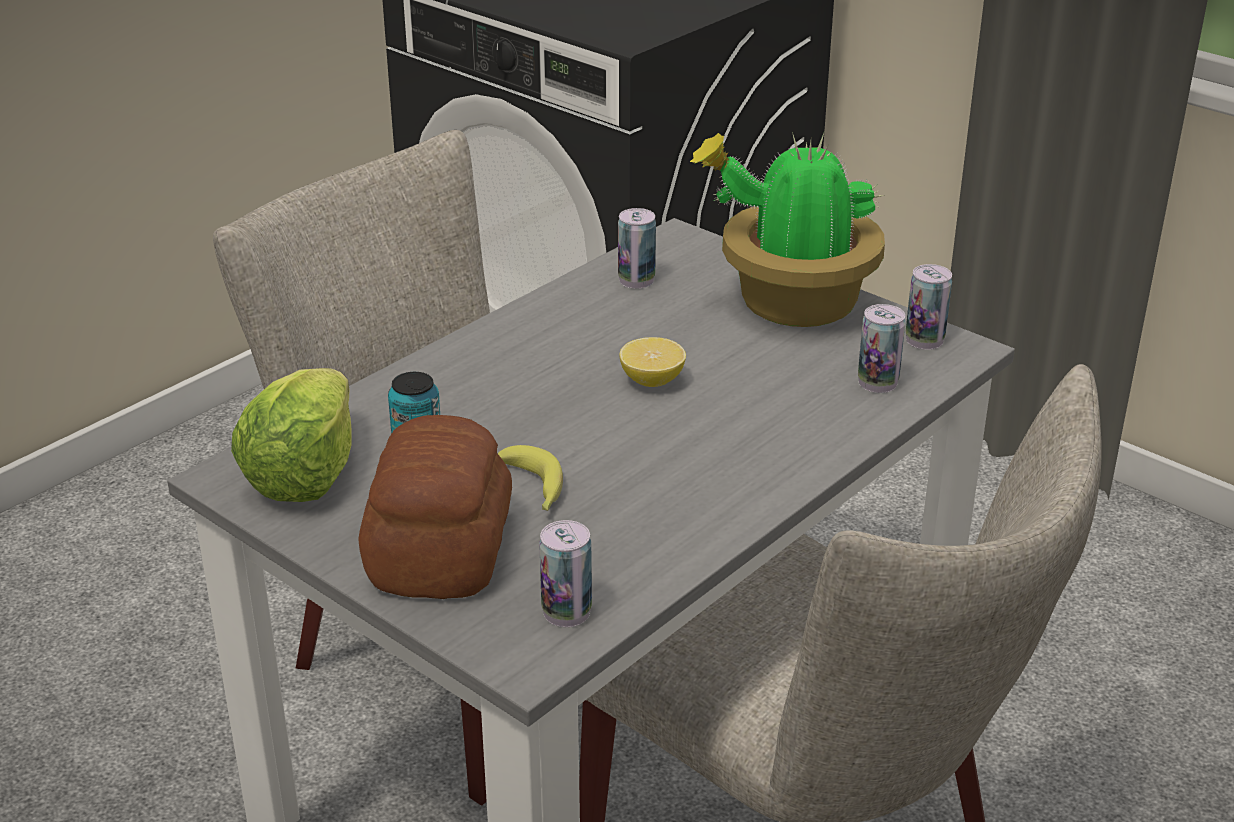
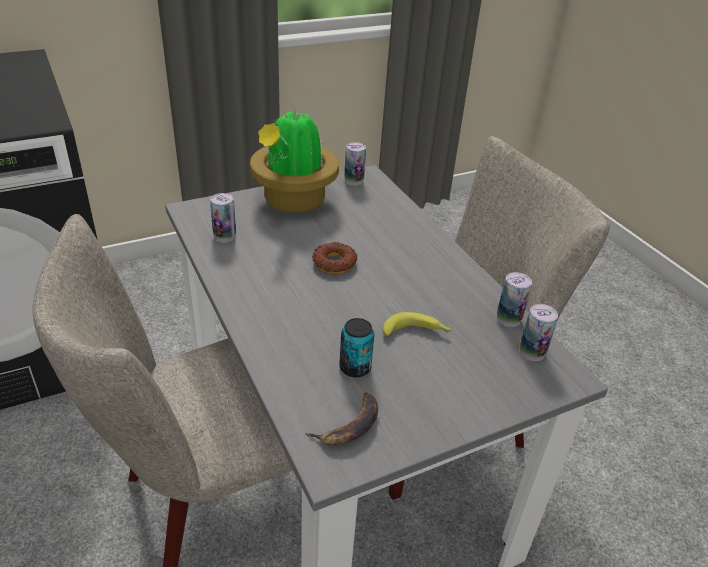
camera: 70 degrees left, 5 degrees up
lettuce [231,368,352,502] -> banana [305,392,378,446]
bread [358,415,512,599] -> none
lemon [620,337,686,387] -> donut [312,242,357,274]
can [858,304,905,393] -> can moved to [497,272,532,327]

